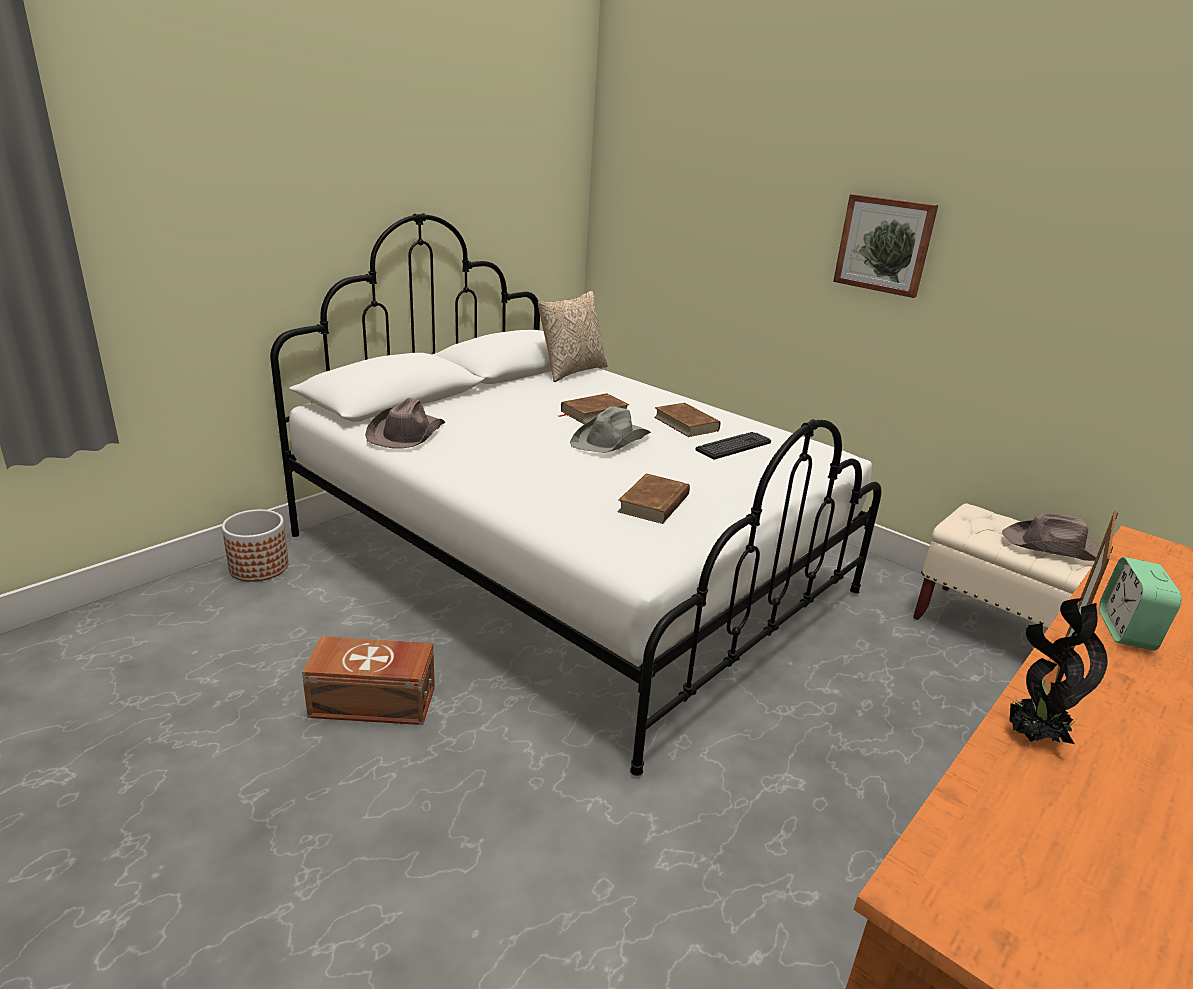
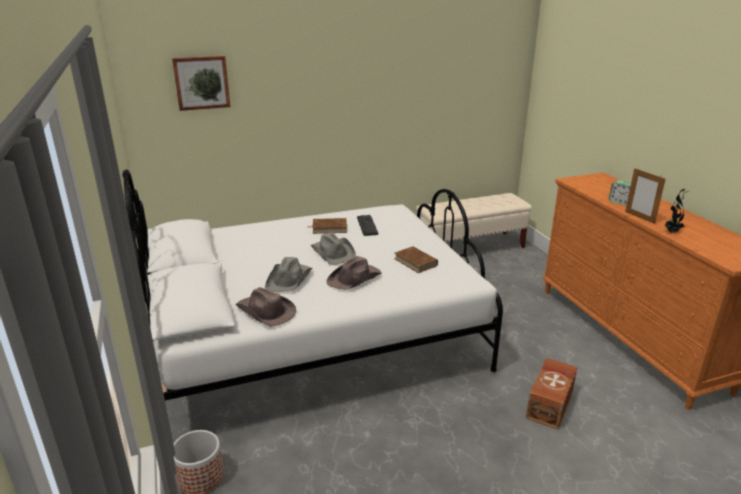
camera: 60 degrees left, 0 degrees up
brown storage box [302,636,435,725] -> brown storage box moved to [526,358,578,430]
pillow [538,291,608,382] -> none
brown book [558,393,629,424] -> none
picture [833,194,938,298] -> picture moved to [172,56,230,111]
brown hat [1002,513,1100,561] -> brown hat moved to [327,256,382,290]
none -> grey hat [265,257,312,292]

